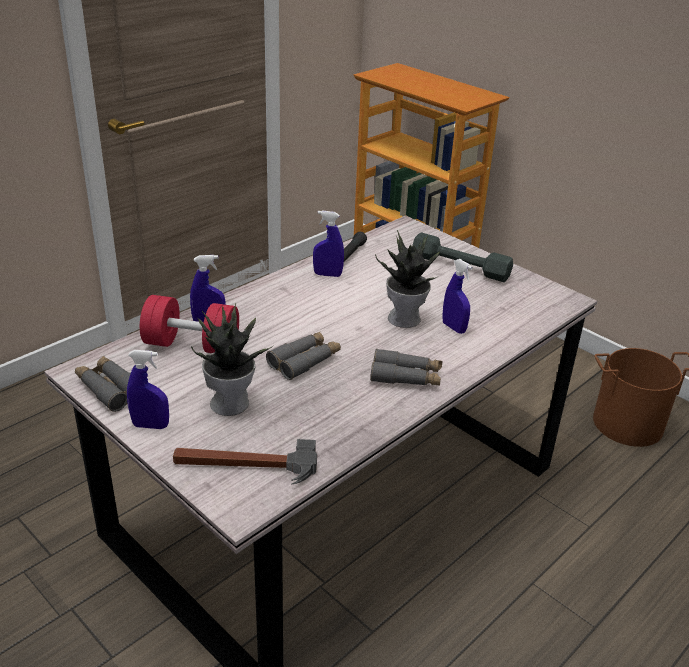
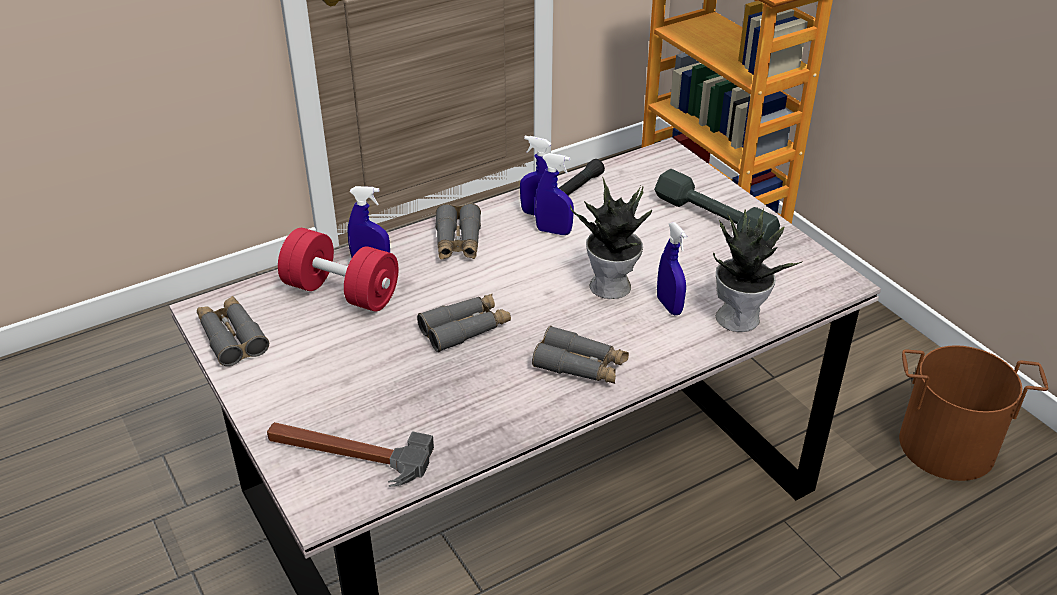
camera: 15 degrees right, 5 degrees up
blue spray bottle [127,350,169,429] -> blue spray bottle moved to [535,153,574,235]
potted plant [191,303,273,416] -> potted plant moved to [713,209,804,332]
none -> grey binoculars [435,203,481,260]

